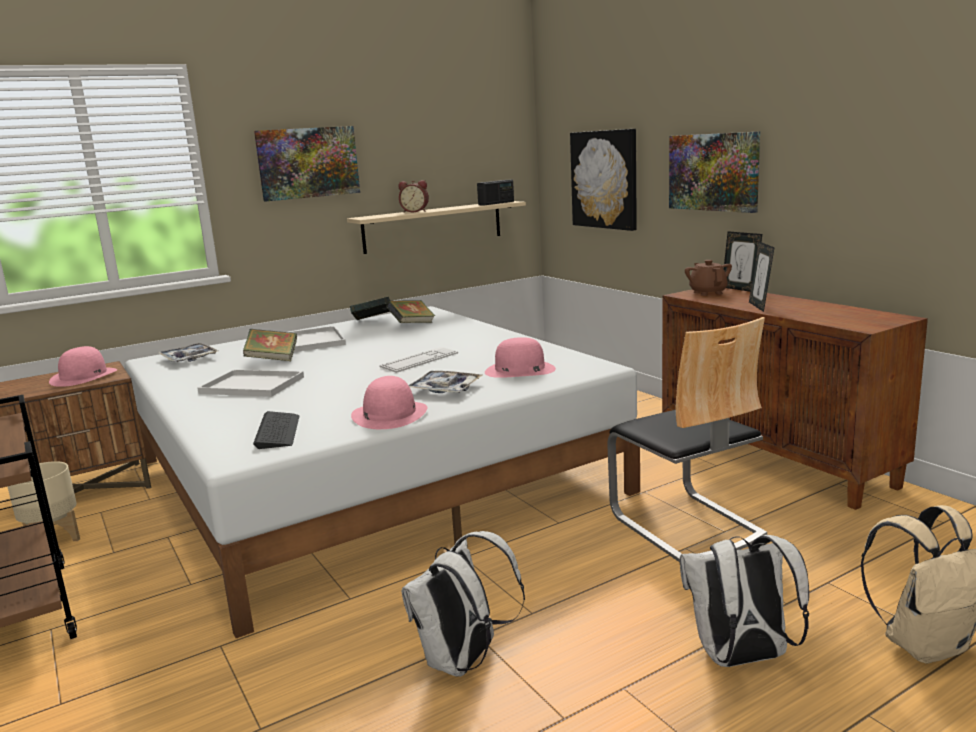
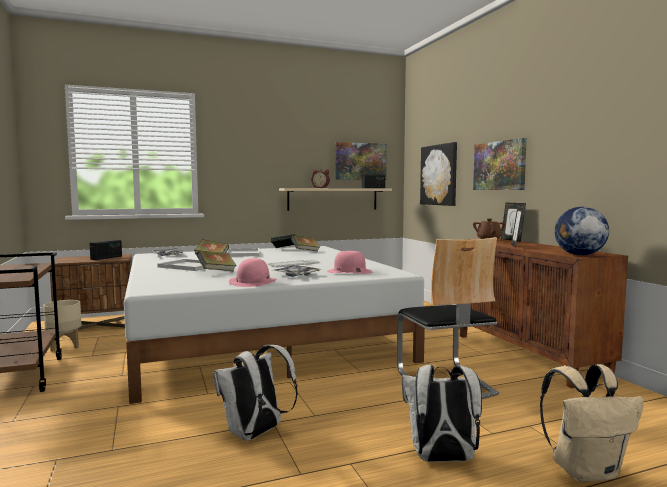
camera: 10 degrees right, 10 degrees down
pink hat [49,346,117,387] -> radio [89,240,122,260]
keyboard [253,411,299,449] -> none
picture [254,126,360,202] -> picture moved to [335,142,387,180]
none -> book [196,250,237,271]
none -> globe [554,207,609,255]

